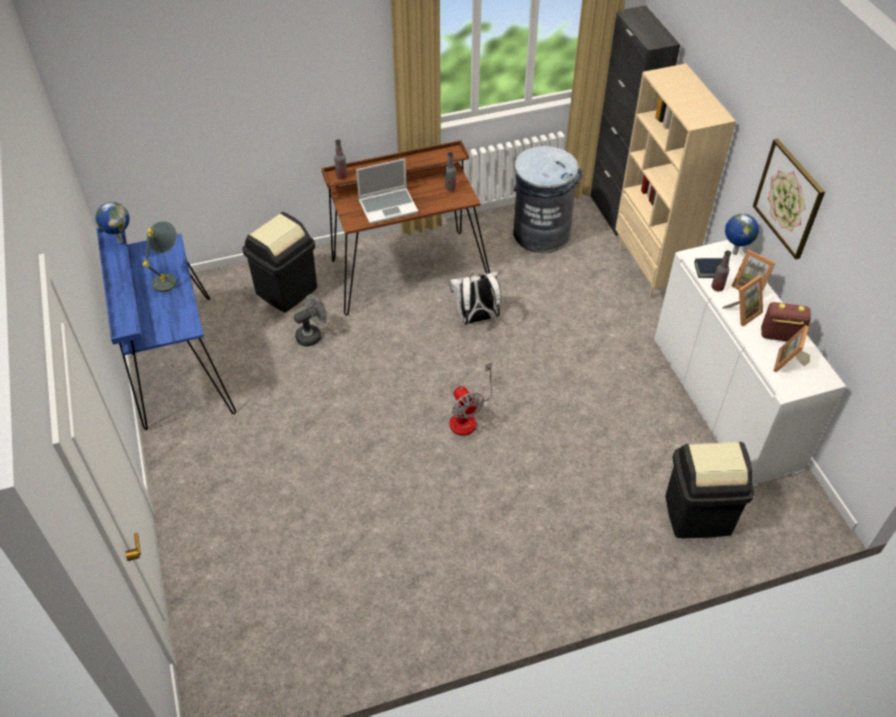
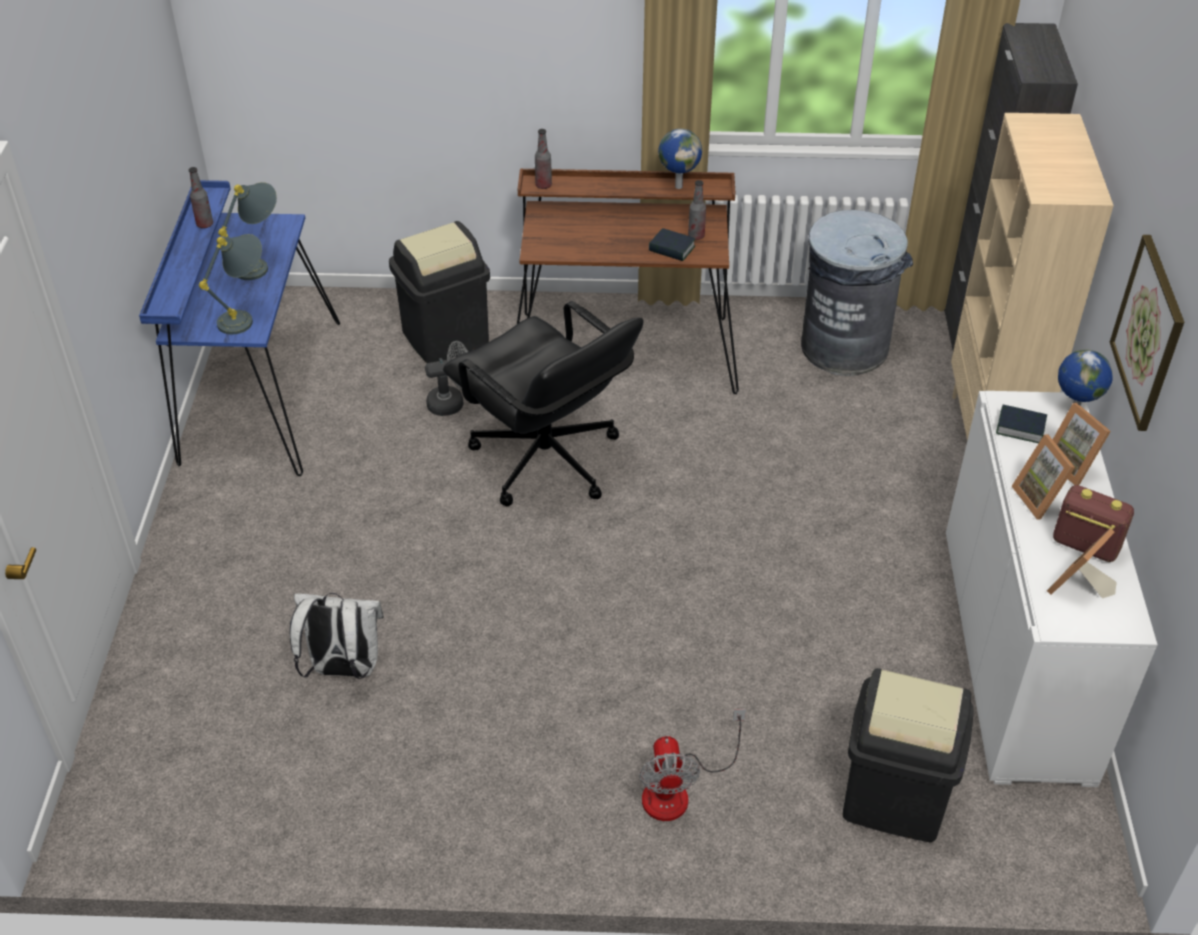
camera: 20 degrees right, 5 degrees down
globe [96,202,129,243] -> globe moved to [658,129,702,189]
laptop [356,158,418,224] -> none
white backpack [449,272,501,325] -> white backpack moved to [290,593,384,679]
fan [450,362,492,436] -> fan moved to [639,709,746,821]
bottle [711,250,731,291] -> bottle moved to [189,167,213,228]
picture frame [723,275,763,326] -> picture frame turned 90 degrees clockwise [1012,434,1075,519]
none -> grey table lamp [199,234,262,335]
none -> black office chair [443,301,643,506]
none -> book [649,228,696,261]

